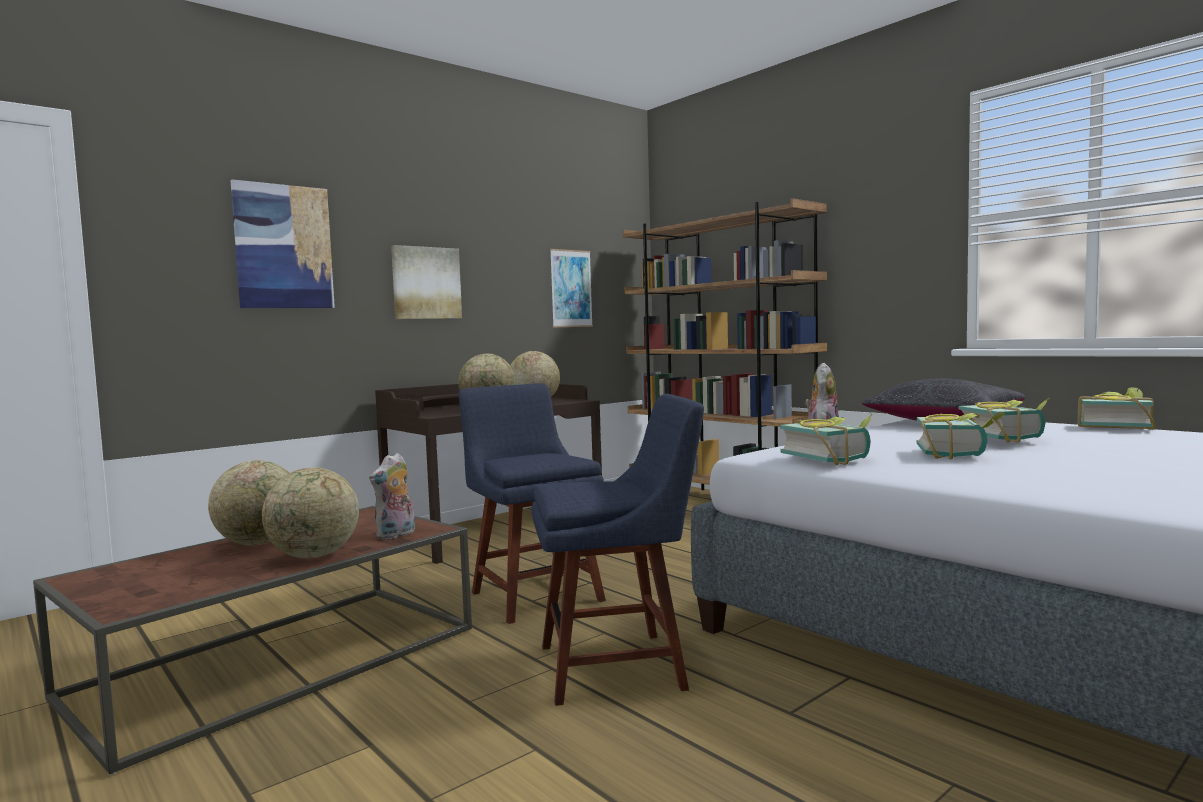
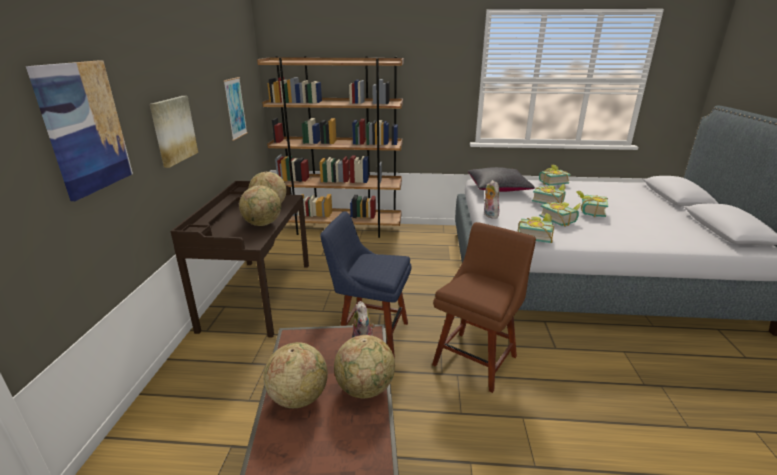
camera: 45 degrees left, 20 degrees up
blue chair [532,394,704,706] -> brown chair [432,222,536,393]
none -> book [577,191,608,217]

